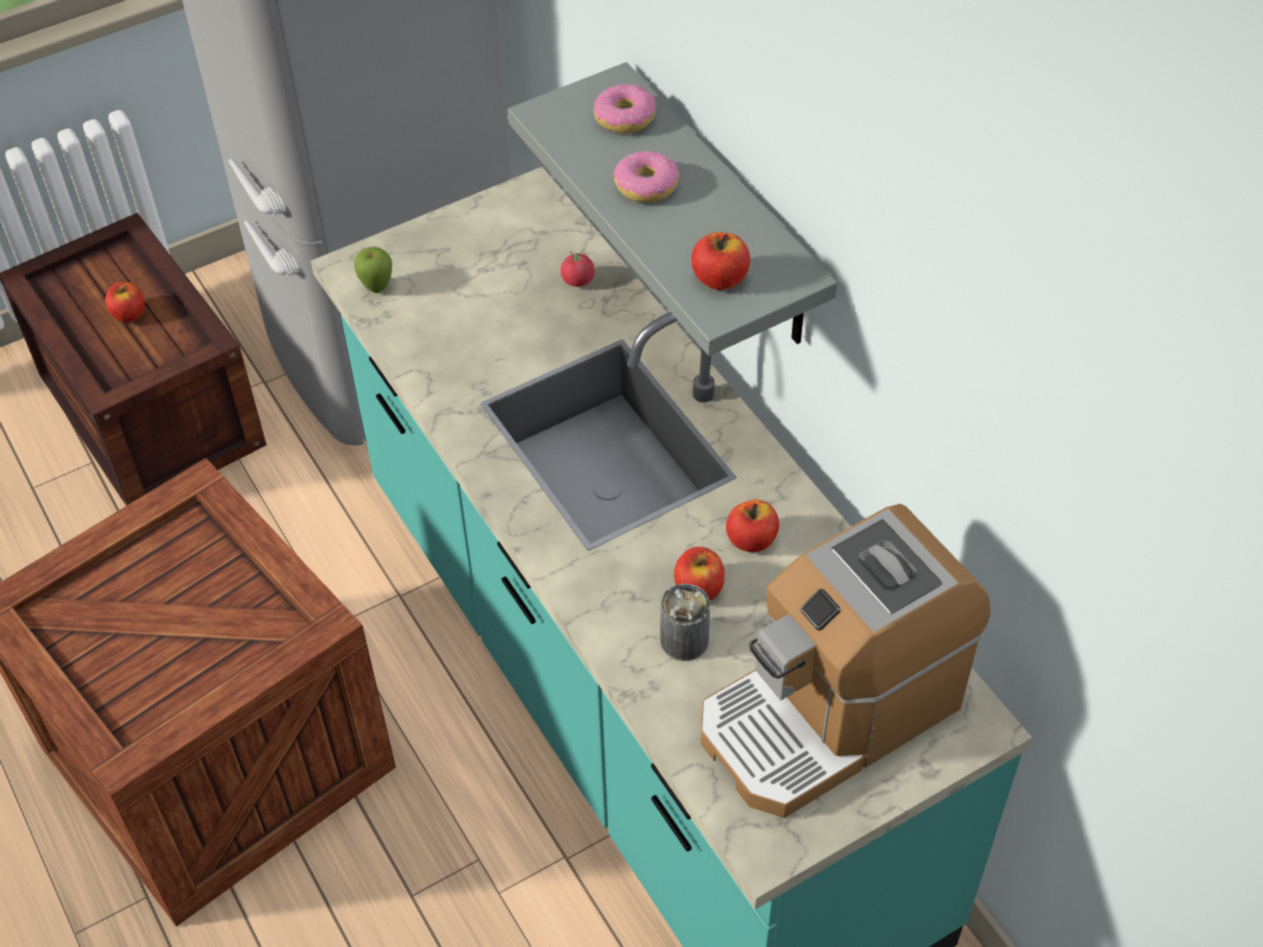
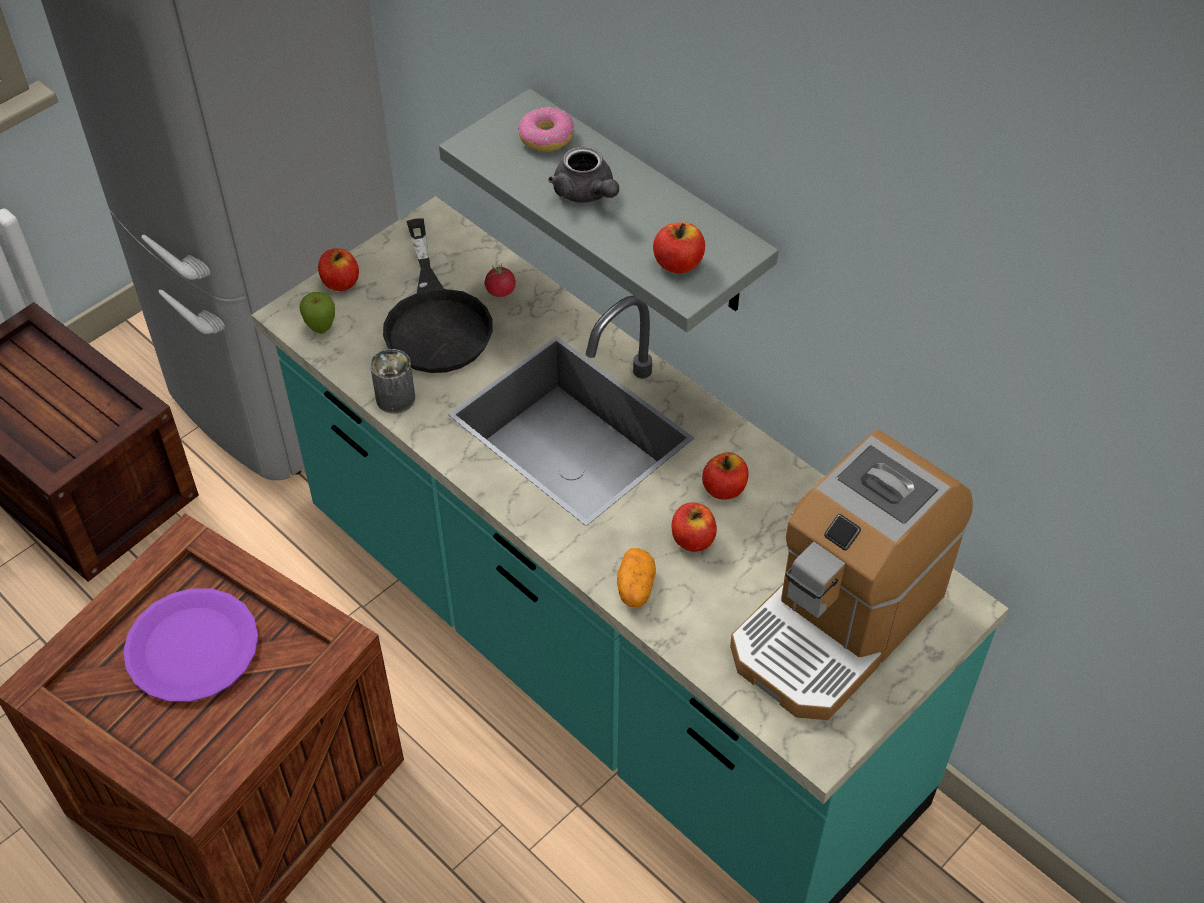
camera: 15 degrees left, 0 degrees up
apple [105,281,145,322] -> apple moved to [318,248,359,291]
donut [613,151,679,202] -> grey teapot [548,146,619,203]
can [660,584,710,661] -> can moved to [370,349,415,414]
none -> purple plate [123,588,258,702]
none -> black frying pan [383,218,493,373]
none -> potato [617,548,656,607]

